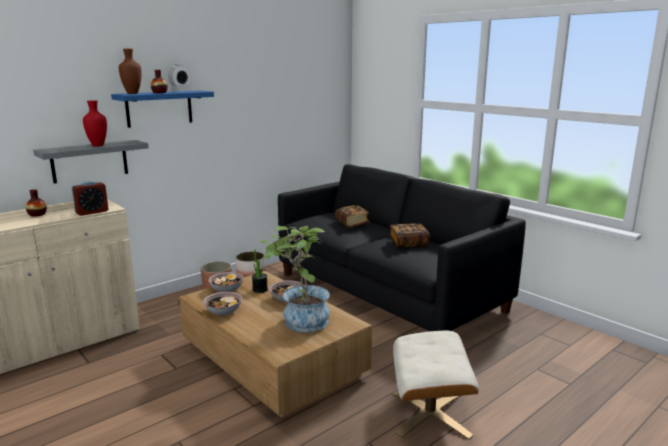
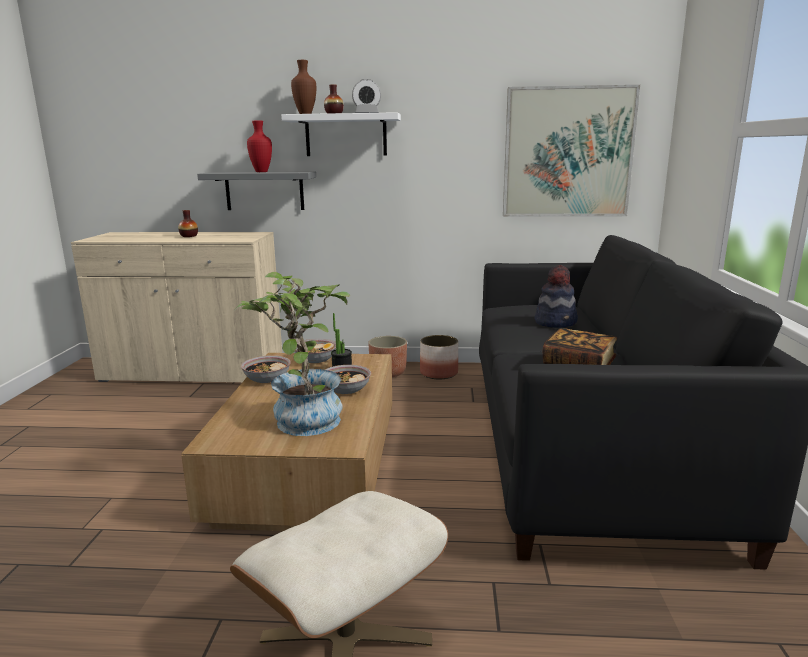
camera: 45 degrees right, 0 degrees up
alarm clock [71,181,108,216] -> none
blue shelf [111,90,214,128] -> white shelf [281,112,401,156]
book [335,205,370,228] -> hat [534,265,578,328]
none -> picture [503,85,640,217]

